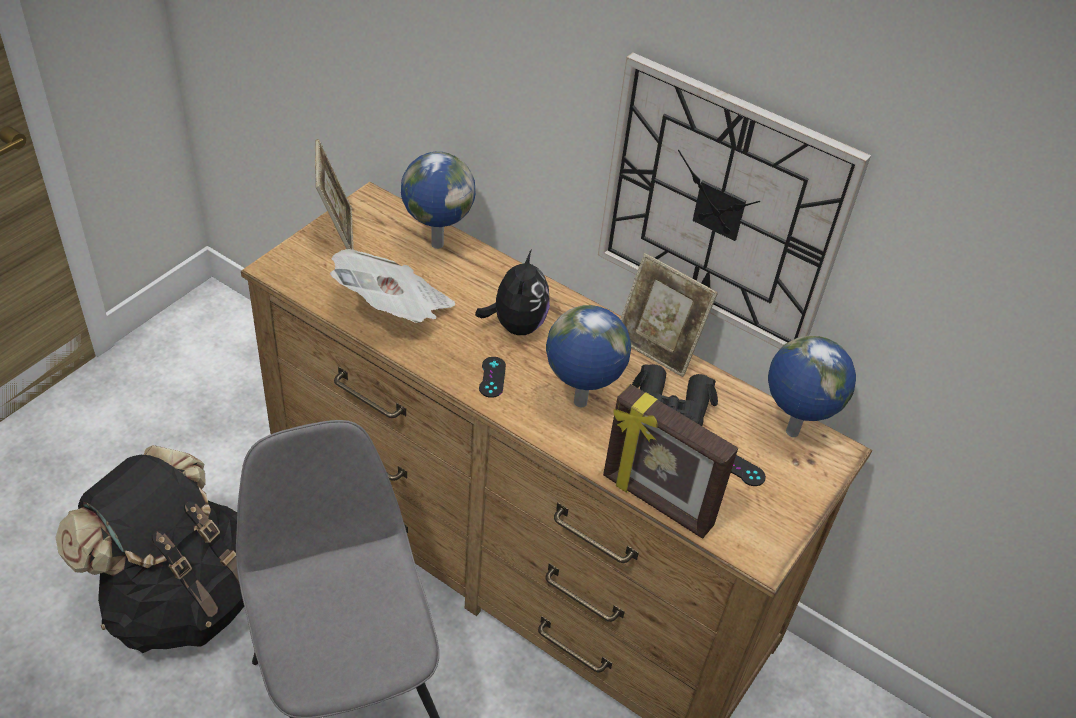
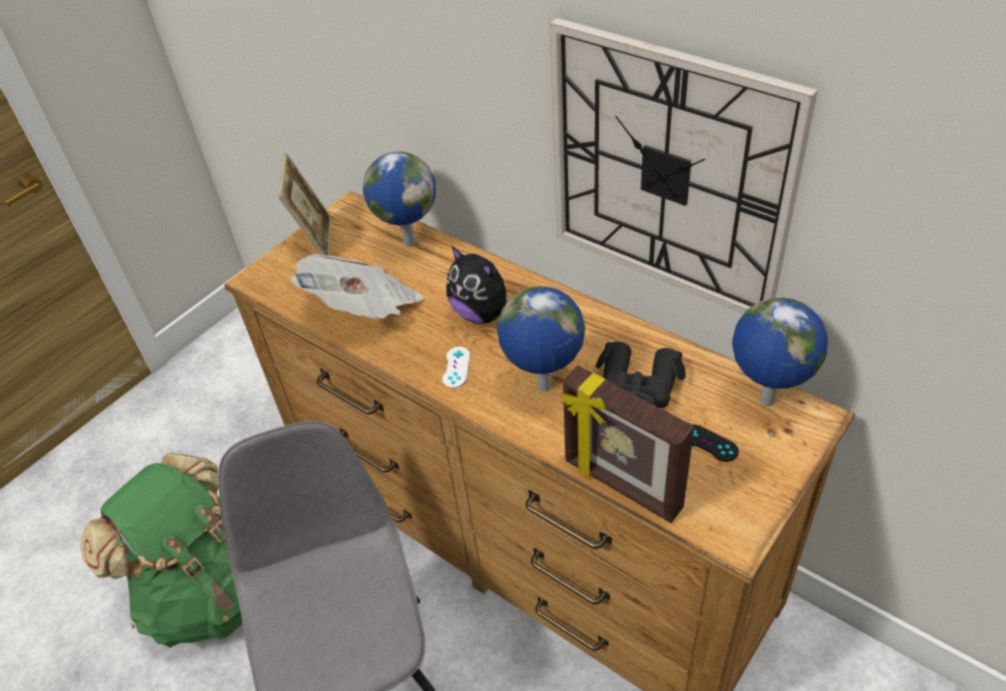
camera: 10 degrees right, 0 degrees up
black backpack [56,445,244,653] -> green backpack [80,453,243,648]
plush toy [475,249,550,335] -> plush toy turned 120 degrees clockwise [446,246,510,324]
black game controller [479,357,506,398] -> white game controller [442,347,470,388]
picture frame [620,253,718,377] -> none

